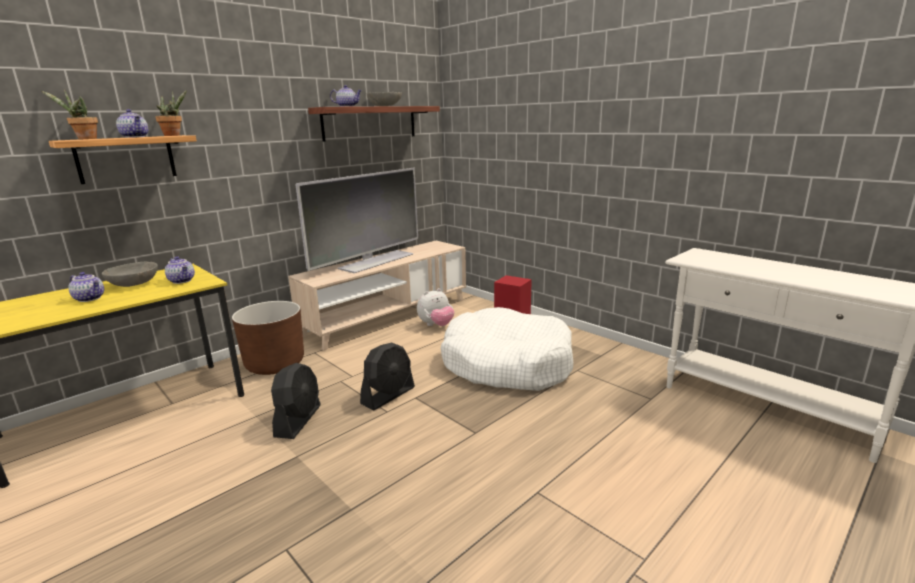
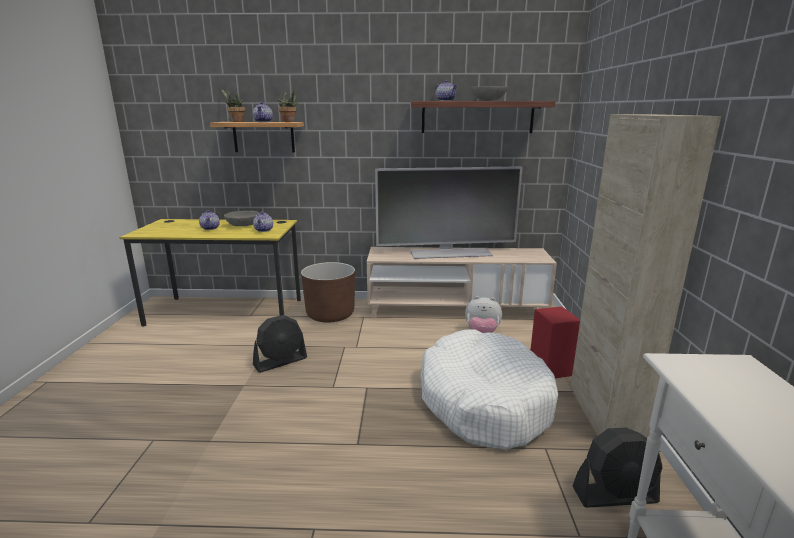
camera: 45 degrees right, 0 degrees up
black fan [360,342,415,410] -> black fan moved to [573,428,662,508]
none -> beige cabinet [571,114,721,438]

